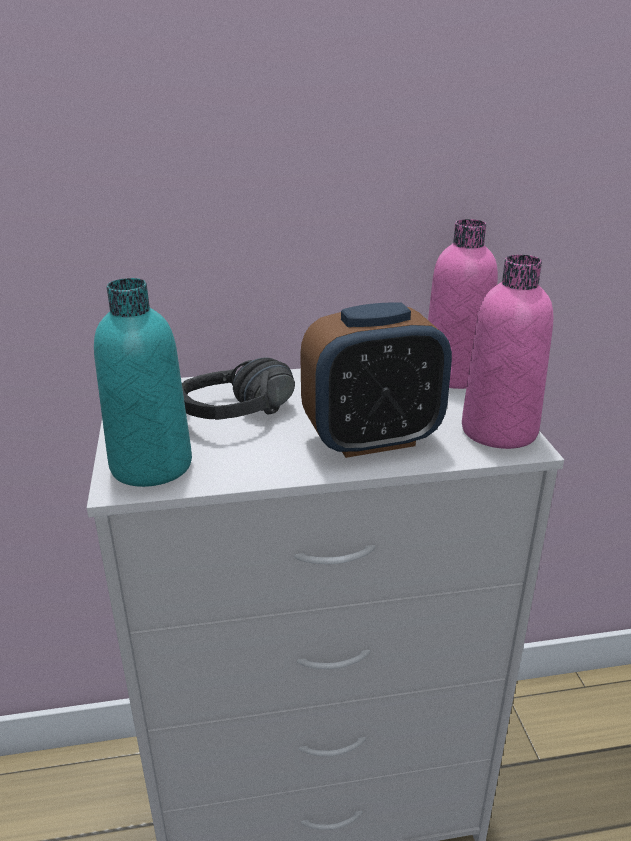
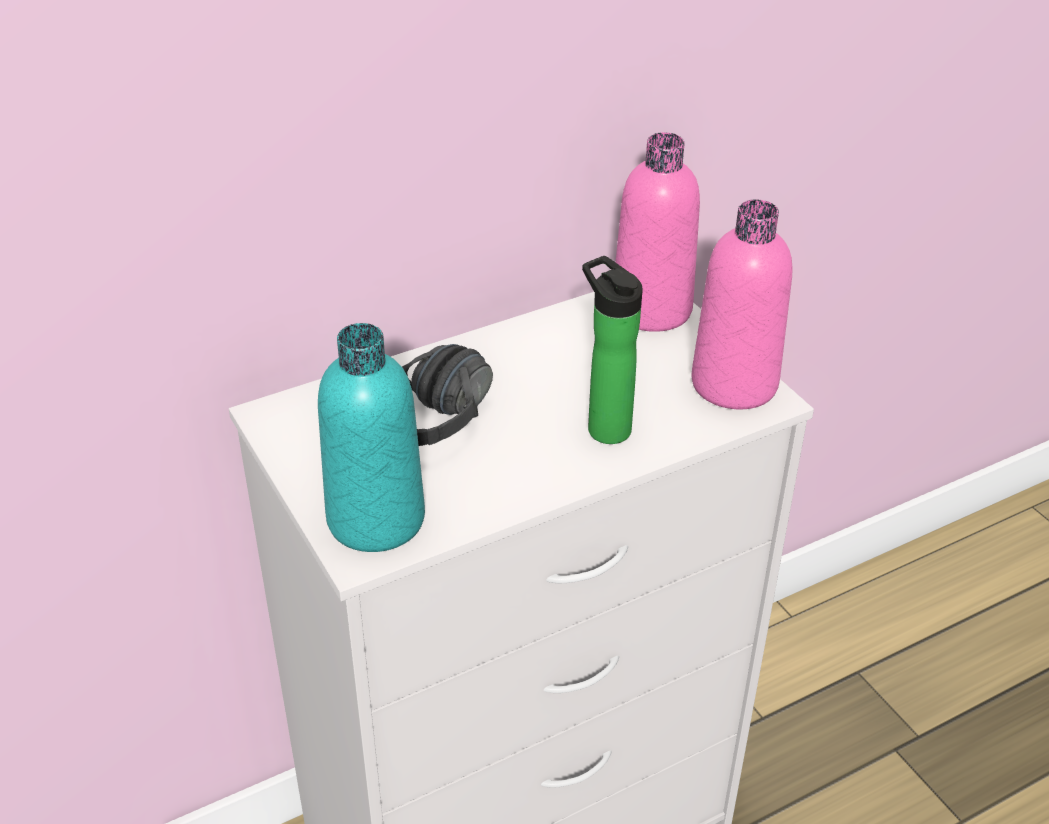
camera: 20 degrees left, 10 degrees up
alarm clock [300,302,452,458] -> bottle [582,256,643,444]

